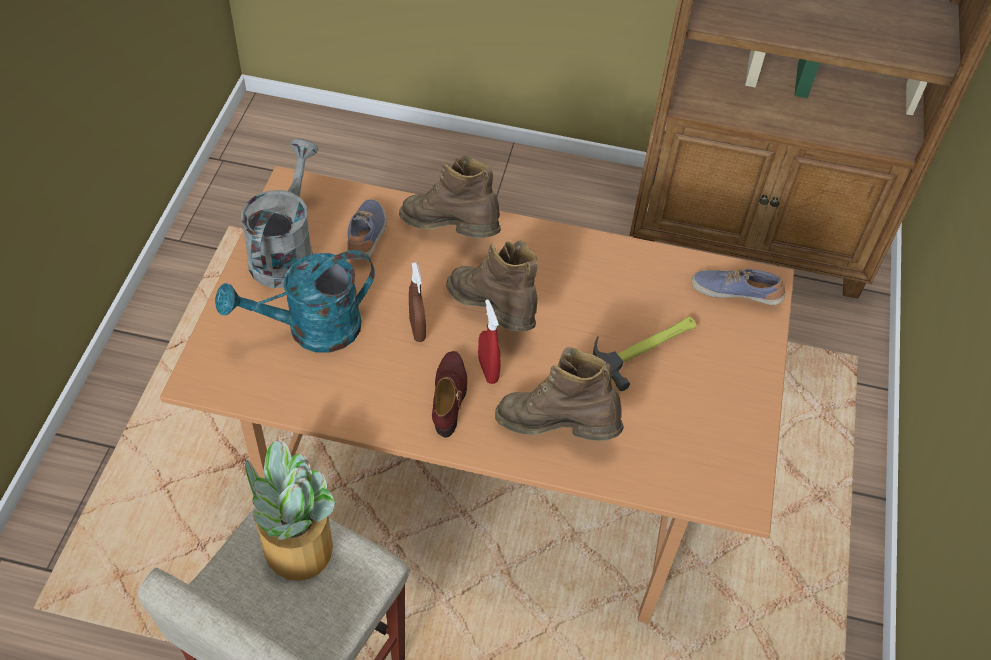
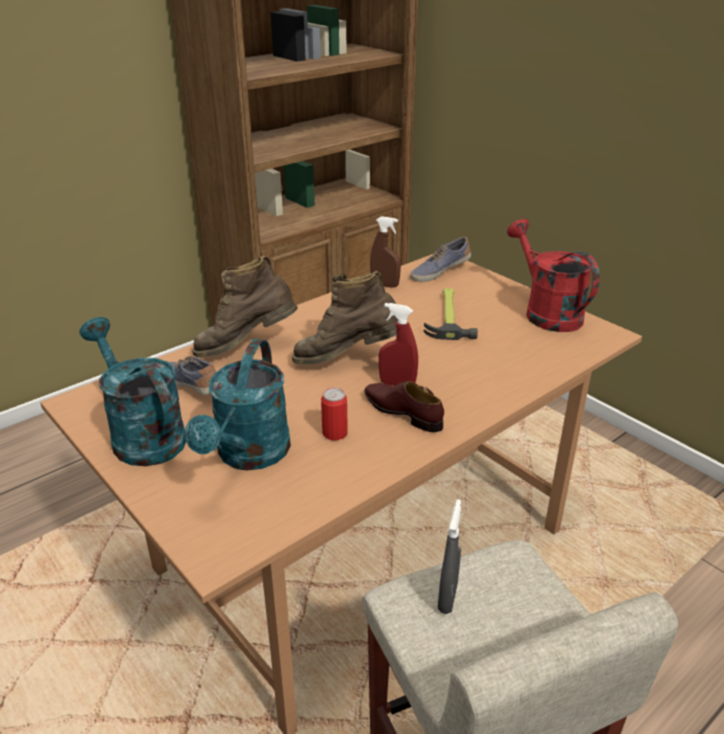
camera: 50 degrees left, 20 degrees down
grey watering can [241,138,318,288] -> turquoise watering can [79,317,186,466]
potted plant [245,439,335,581] -> grey spray bottle [438,499,461,614]
brown spray bottle [409,262,426,342] -> brown spray bottle moved to [370,216,401,288]
brown boot [495,347,623,441] -> none
none -> can [321,388,348,441]
none -> red watering can [507,219,600,332]

